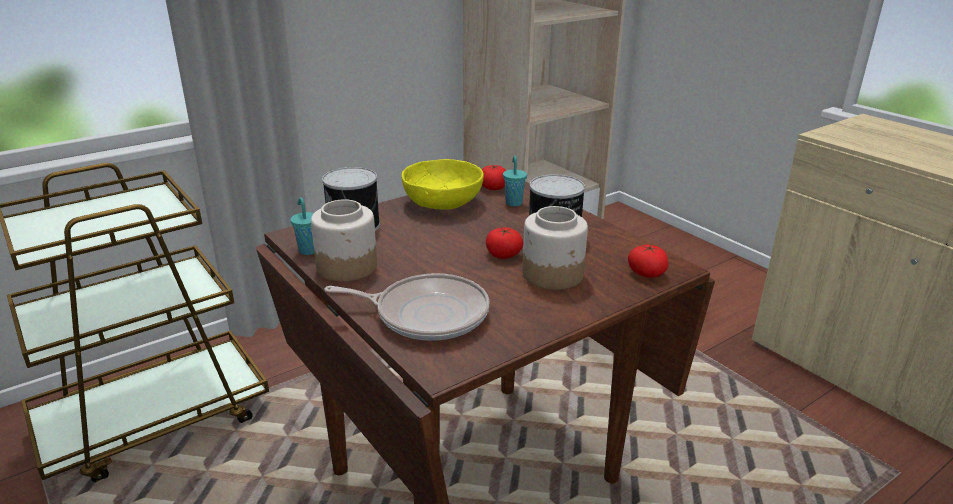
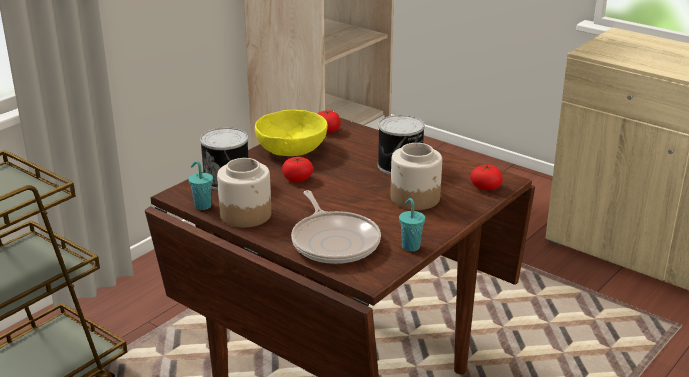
camera: 15 degrees left, 0 degrees up
frying pan [324,273,489,341] -> frying pan turned 75 degrees clockwise [291,190,381,264]
tomato [486,228,523,259] -> tomato moved to [282,157,314,183]
turquoise cup [503,156,527,206] -> turquoise cup moved to [399,198,425,252]

